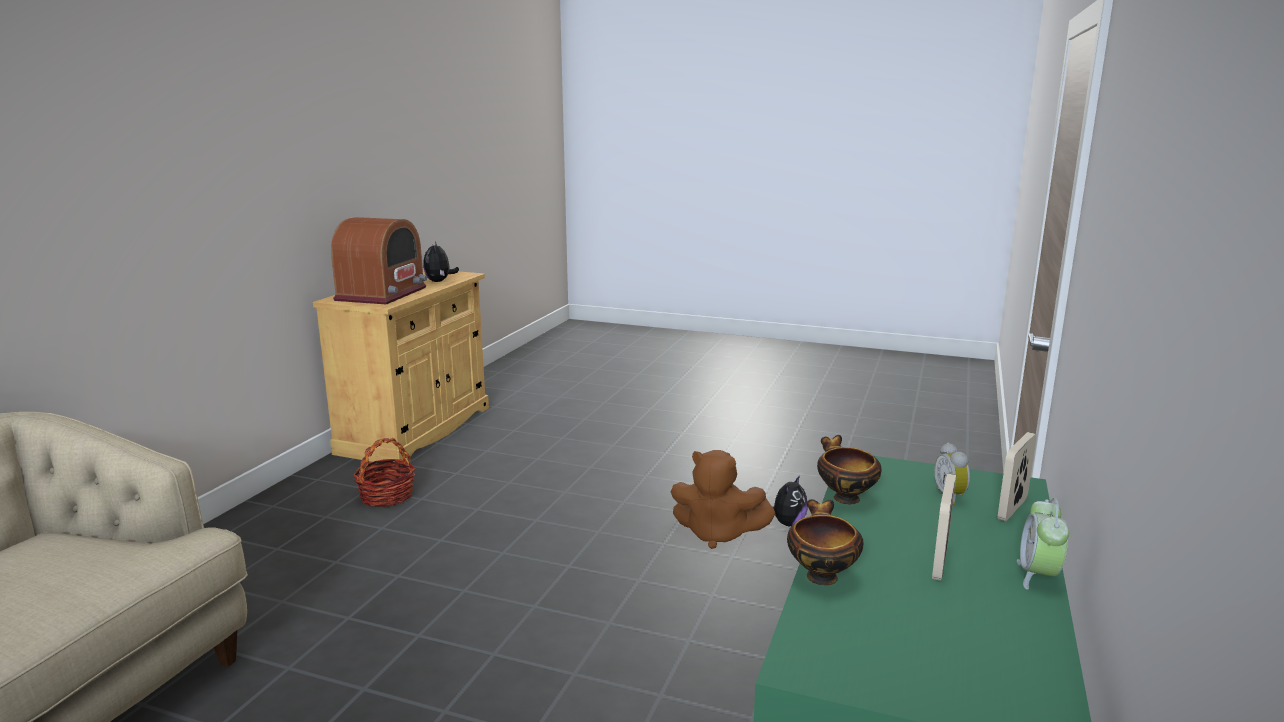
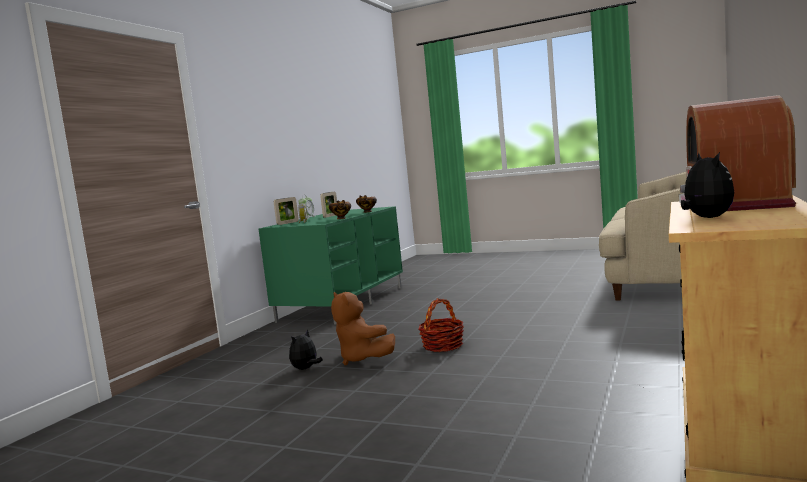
camera: 175 degrees left, 10 degrees down
basket [353,438,416,507] -> basket moved to [419,298,464,352]
brown plush toy [671,450,776,549] -> brown plush toy turned 150 degrees counterclockwise [331,292,395,365]

